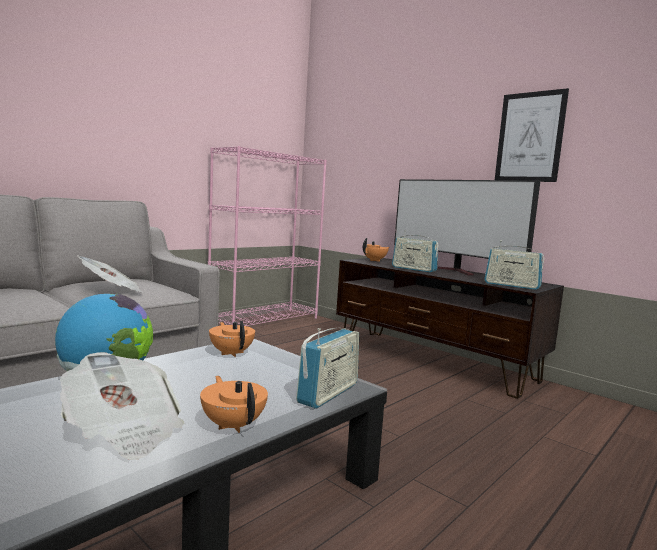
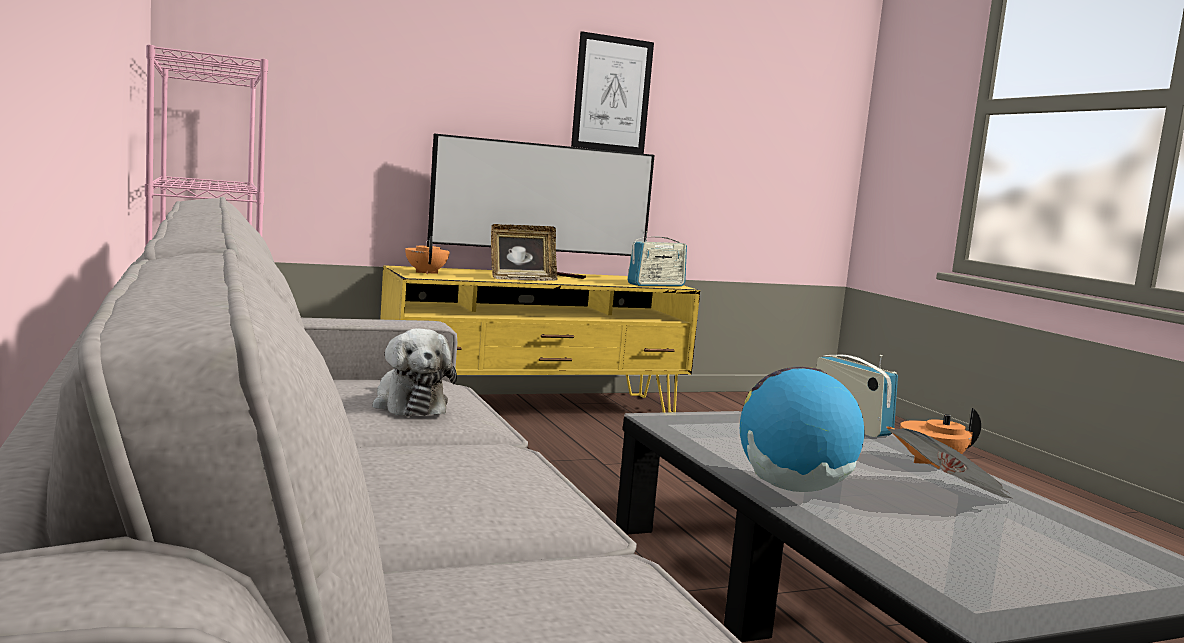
camera: 65 degrees left, 0 degrees up
newspaper [77,255,143,293] -> plush toy [372,328,457,416]
orange teapot [209,321,255,357] -> none
brown tv stand [336,258,564,399] -> yellow tv stand [380,265,700,413]
radio [392,230,439,272] -> picture frame [491,224,558,281]

